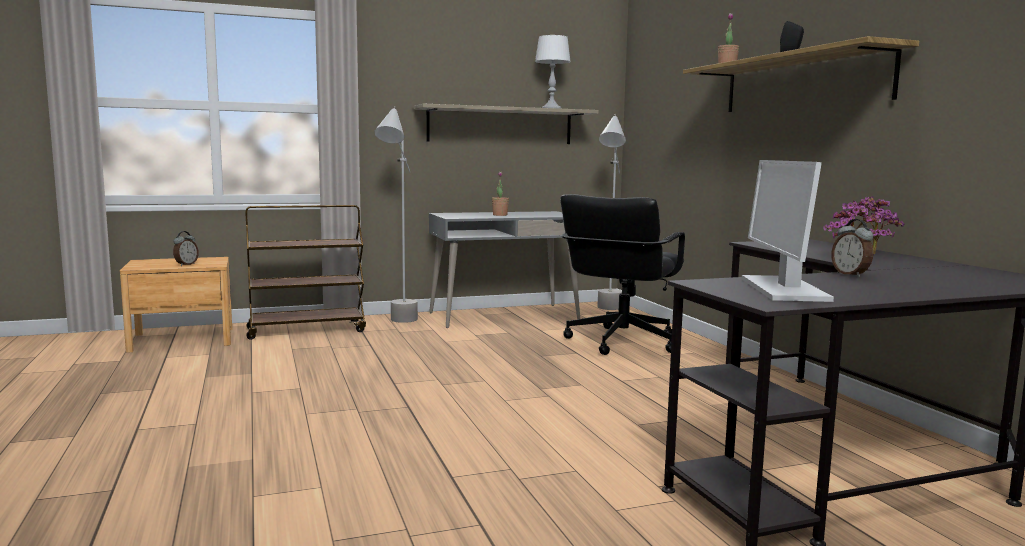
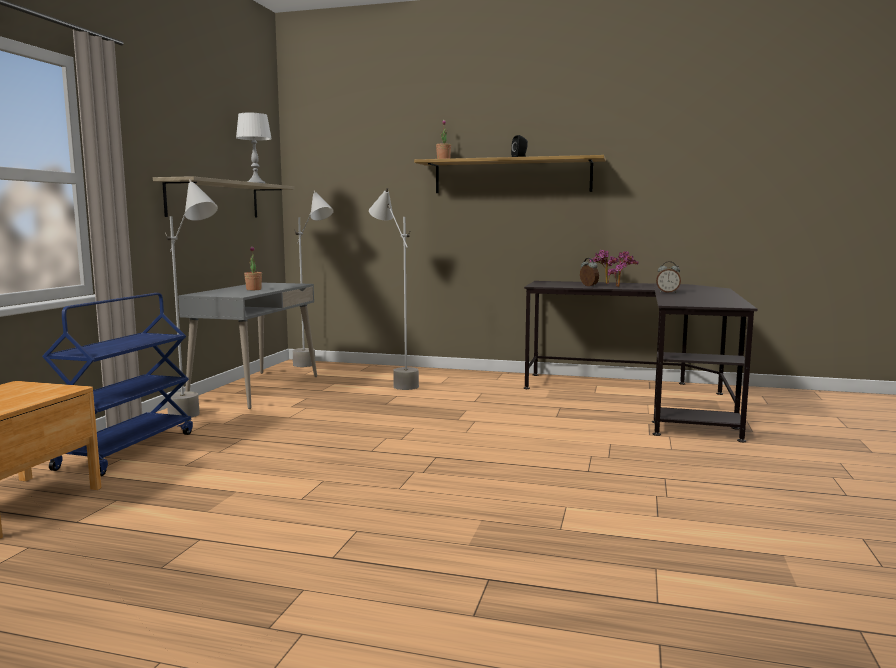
camera: 55 degrees left, 0 degrees up
alarm clock [173,231,199,266] -> alarm clock moved to [580,258,599,287]
brown cart [246,205,366,340] -> blue cart [42,293,193,476]
black office chair [560,194,685,355] -> grey floor lamp [369,188,419,390]
monitor [742,160,834,302] -> none

